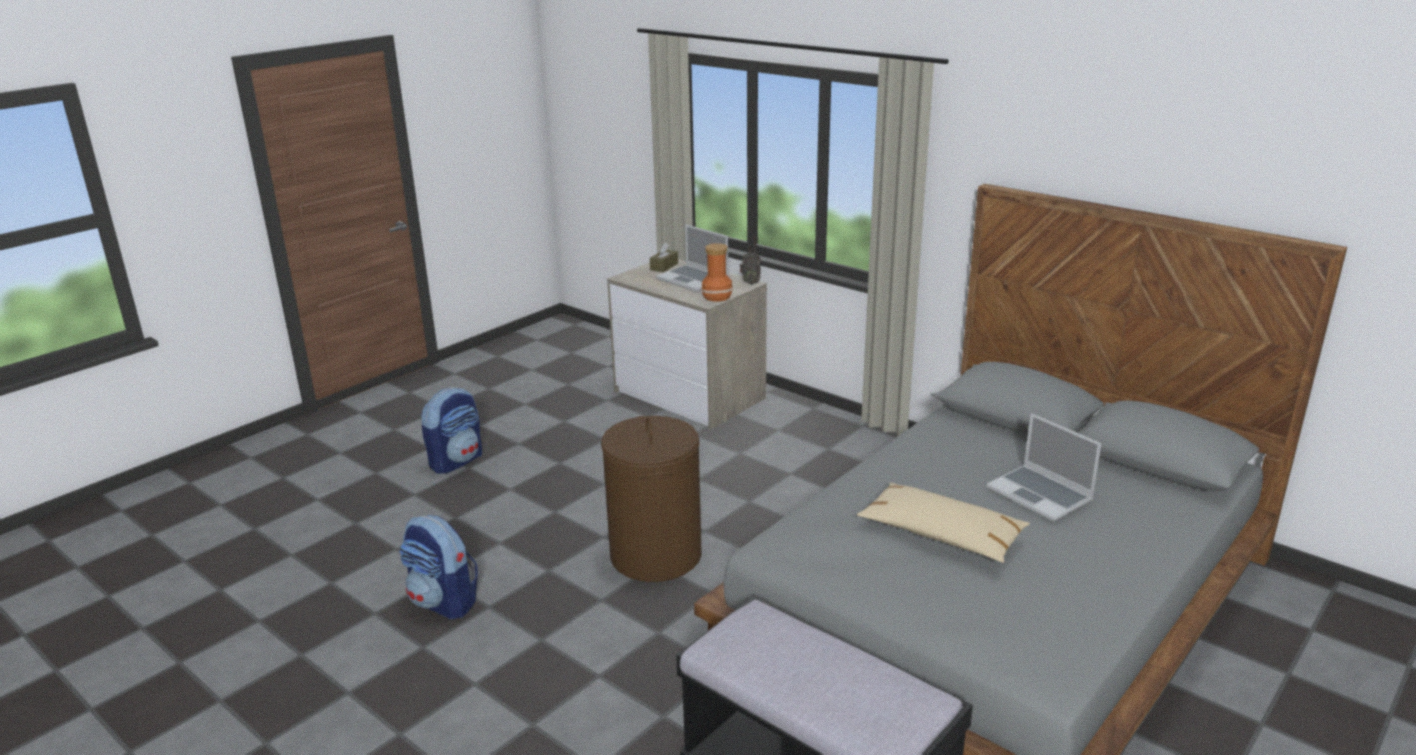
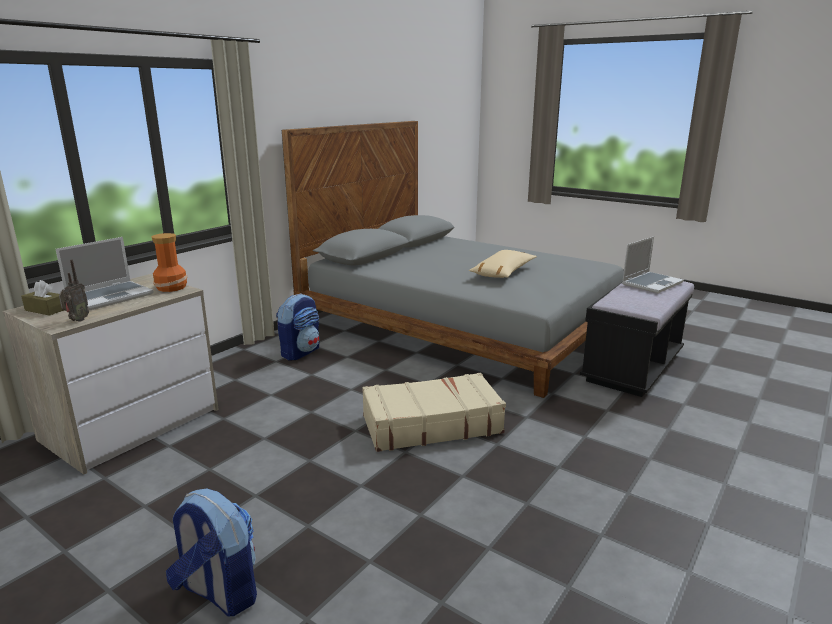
camera: 95 degrees left, 5 degrees down
backpack [399,515,478,619] -> backpack moved to [276,293,319,361]
brown laundry basket [601,416,702,582] -> beige suitcase [362,373,506,452]
radio [740,235,761,285] -> radio moved to [59,260,89,322]
laptop [986,413,1102,522] -> laptop moved to [622,236,684,293]

